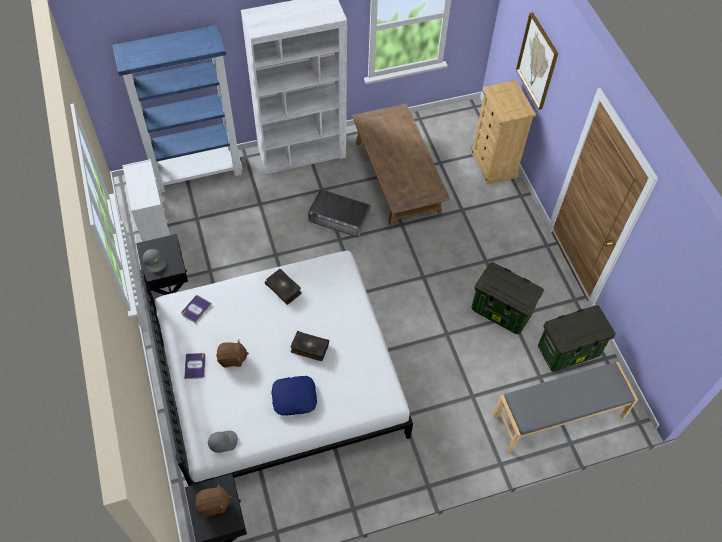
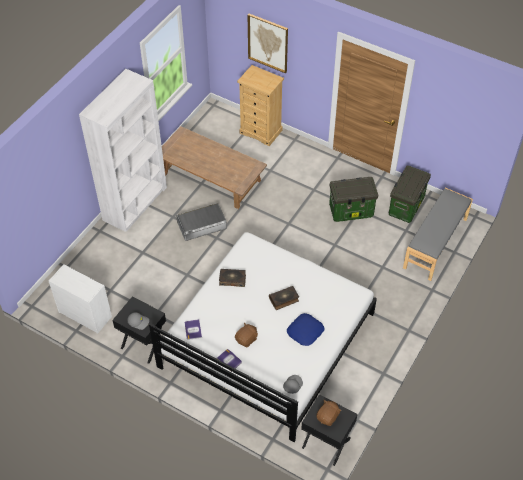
camera: 40 degrees left, 5 degrees down
blue bookcase [112,25,242,193] -> none

